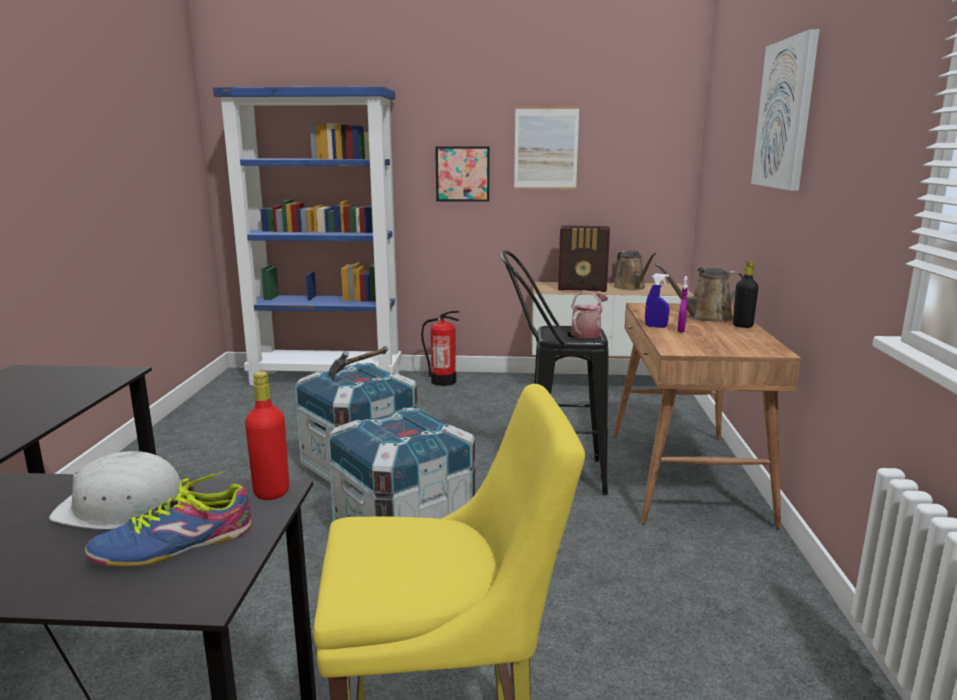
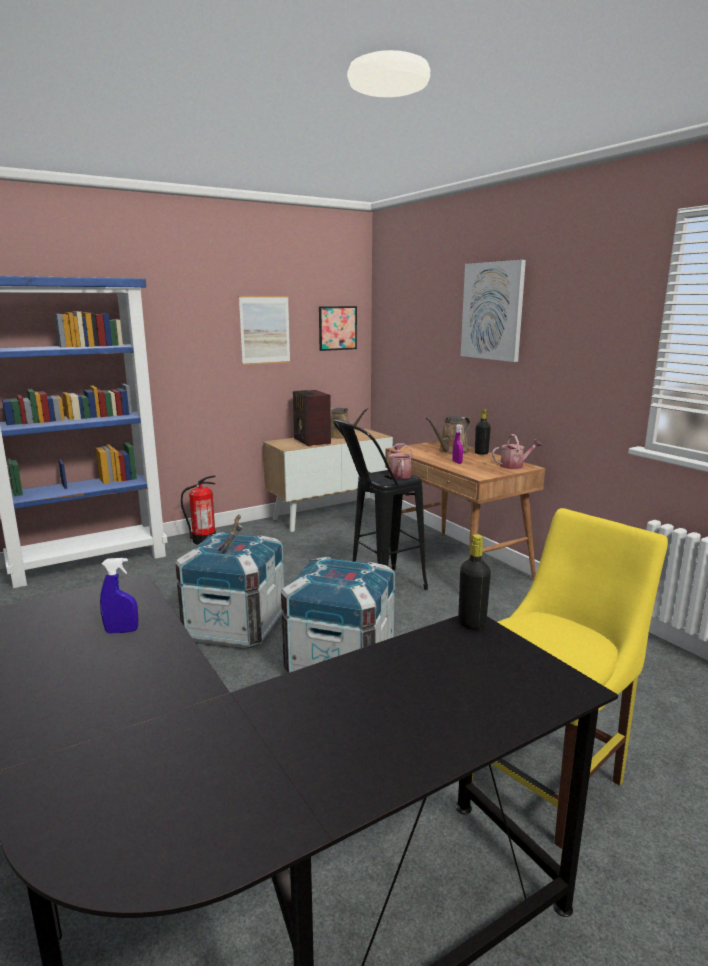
camera: 35 degrees left, 0 degrees up
white hard hat [49,451,195,529] -> none
shoe [85,471,251,567] -> none
red bottle [245,371,289,500] -> black bottle [458,534,491,630]
picture [435,147,490,202] -> picture moved to [319,306,357,351]
radio [558,225,610,292] -> radio turned 90 degrees clockwise [293,390,331,447]
blue spray bottle [645,273,669,328] -> blue spray bottle moved to [100,558,138,634]
none -> watering can [492,434,541,469]

